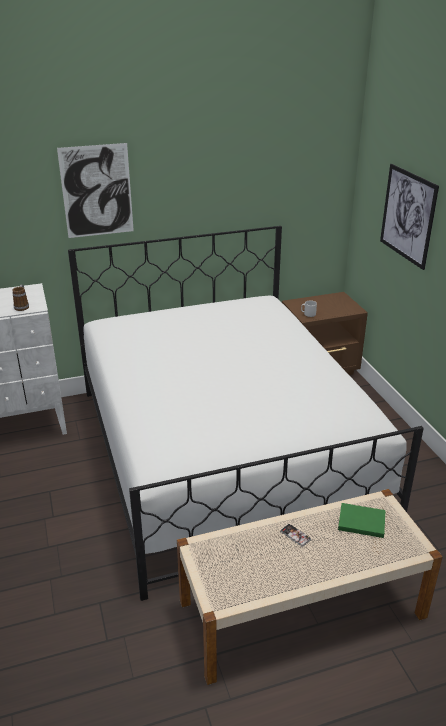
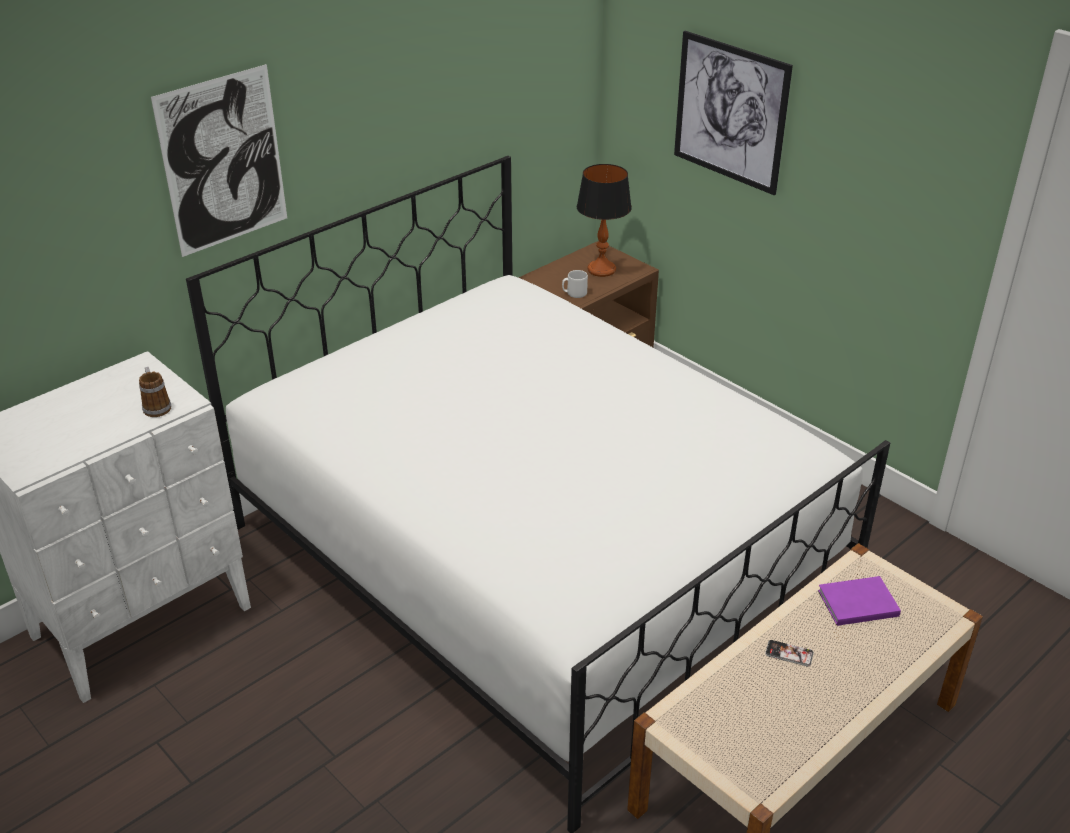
camera: 25 degrees left, 5 degrees up
green book [338,503,386,538] -> purple book [818,576,901,626]
none -> table lamp [577,164,632,277]

